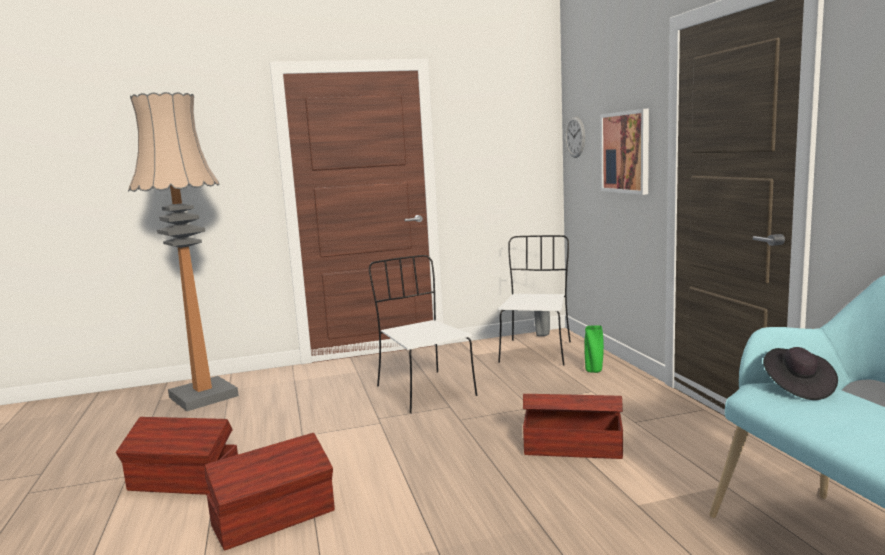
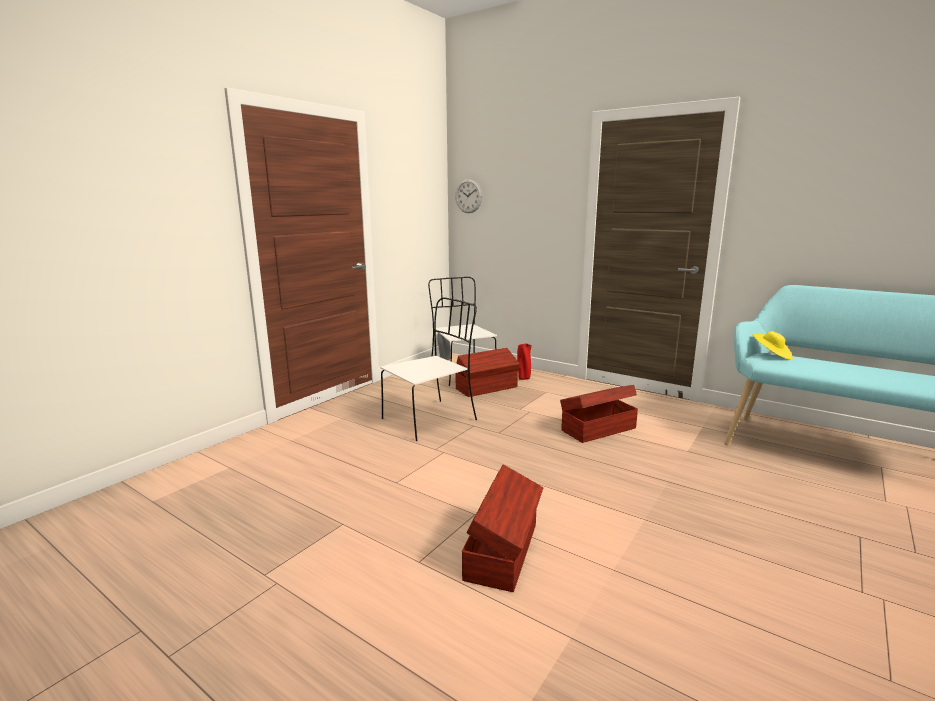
camera: 40 degrees left, 5 degrees up
brown storage box [116,417,238,495] -> brown storage box moved to [456,348,520,397]
floor lamp [128,92,239,411] -> none
white chair [369,255,477,413] -> white chair turned 120 degrees clockwise [380,297,477,441]
green vase [584,325,604,373] -> red vase [517,344,532,380]
picture [600,109,649,195] -> none
black hat [763,347,838,400] -> yellow hat [752,331,793,360]

